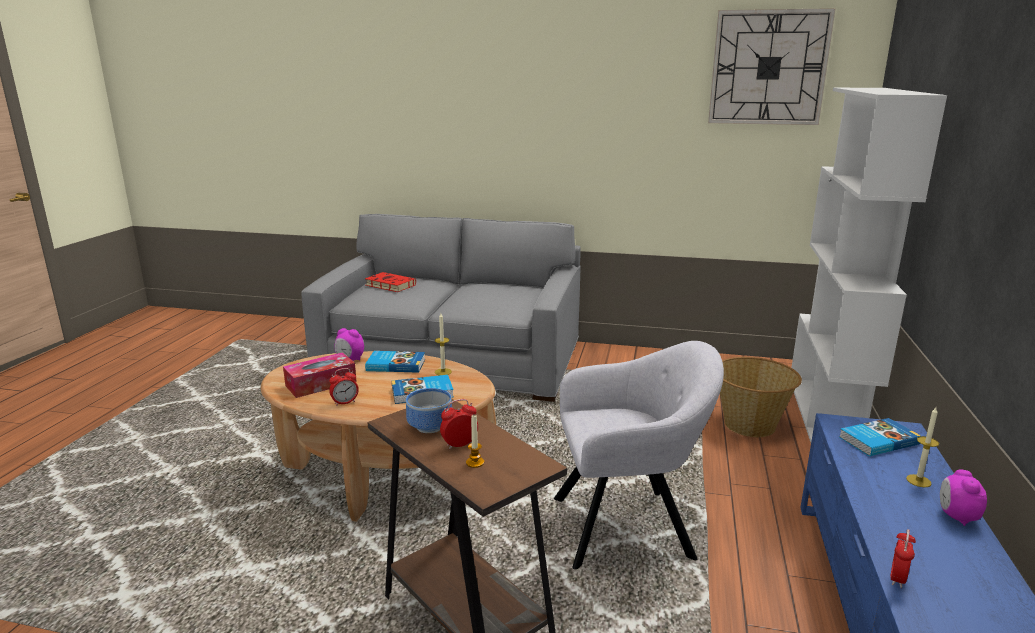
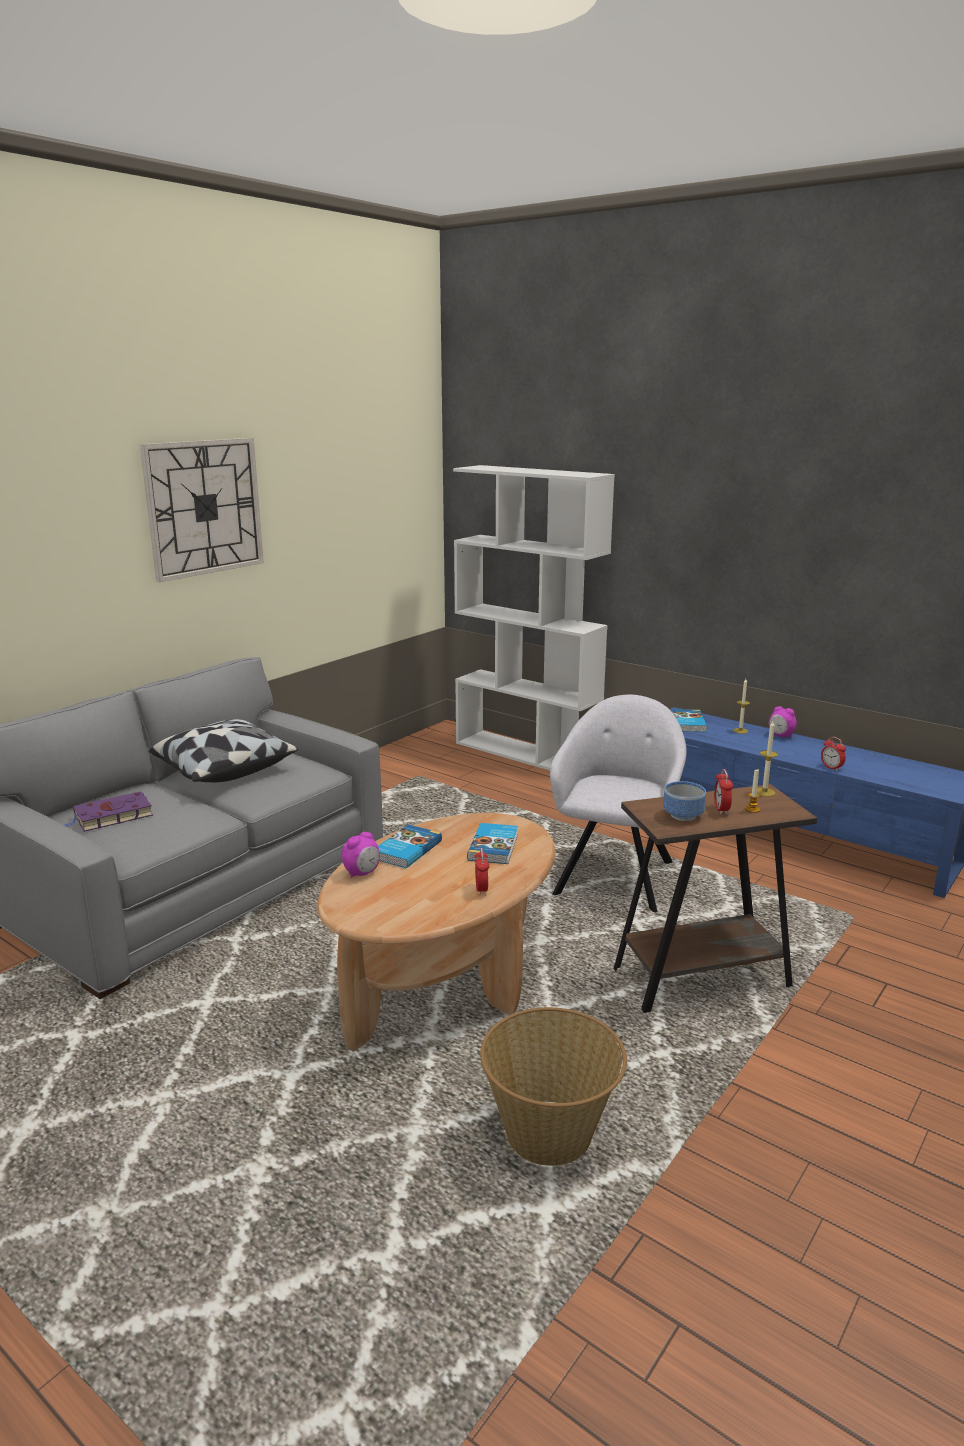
camera: 65 degrees left, 0 degrees up
tissue box [283,352,357,398] -> none
red book [365,272,416,292] -> purple book [65,791,153,832]
candle [435,313,452,376] -> candle moved to [757,721,778,797]
wall clock [708,8,836,125] -> wall clock moved to [140,438,264,582]
basket [720,357,802,437] -> basket moved to [480,1007,627,1166]
none -> pillow [148,719,298,782]

